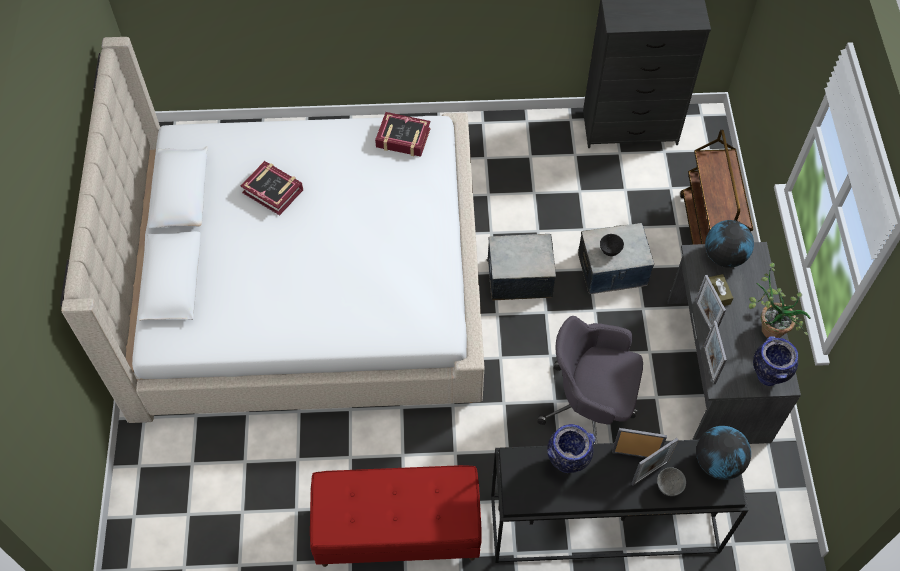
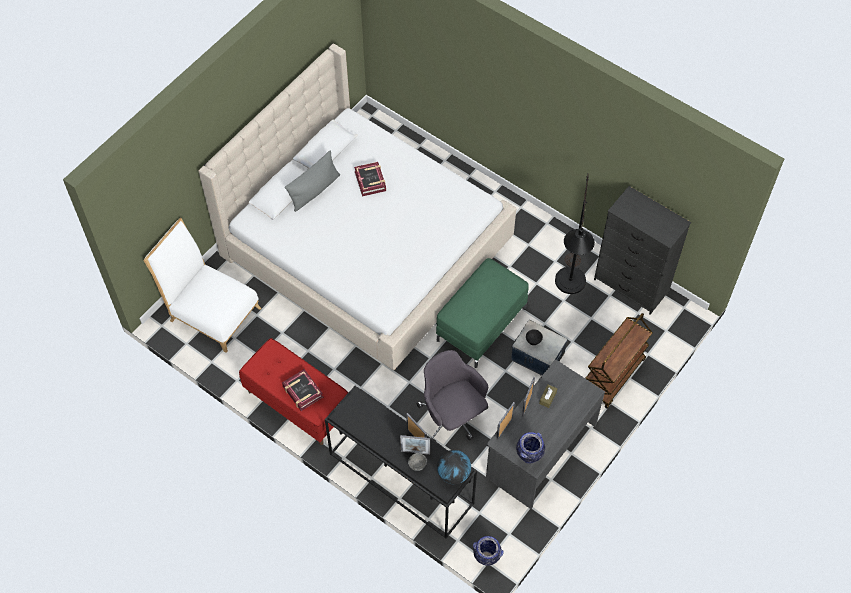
camera: 40 degrees right, 0 degrees up
book [375,112,431,157] -> book moved to [282,369,323,411]
storage box [486,234,556,301] -> green ottoman [436,258,529,368]
vase [547,424,595,473] -> vase moved to [473,536,504,566]
globe [705,220,754,268] -> none
potted plant [749,263,811,338] -> none
none -> white chair [143,218,261,353]
none -> grey pillow [285,151,340,212]
none -> black floor lamp [555,173,595,294]

